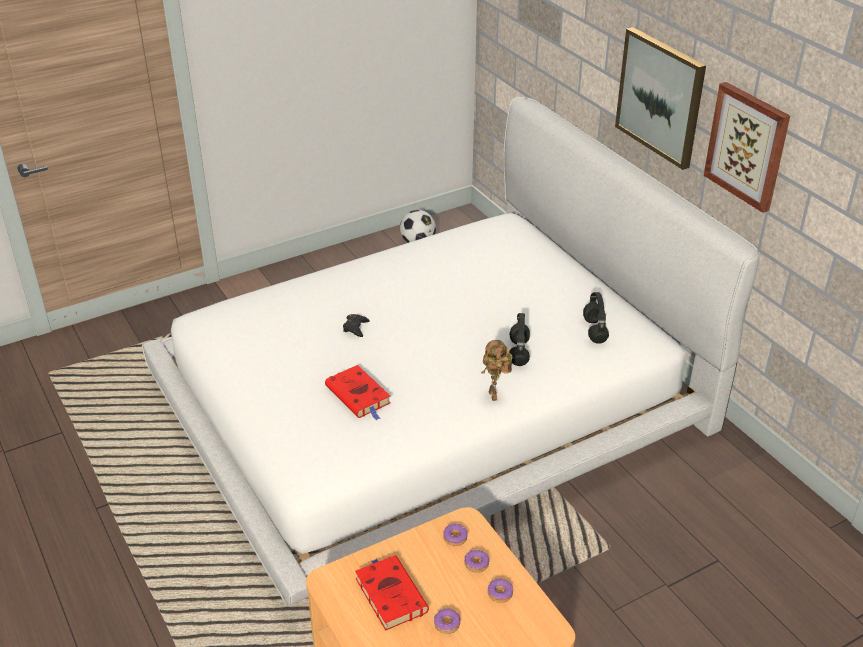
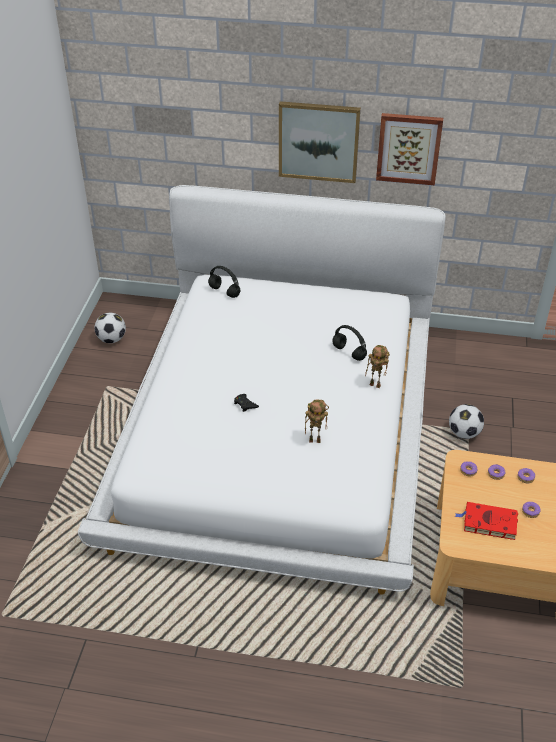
camera: 50 degrees left, 5 degrees up
red book [325,365,390,421] -> toy robot [305,400,329,443]
black headphones [583,292,609,344] -> black headphones moved to [208,266,241,298]
none -> football [449,404,484,439]

